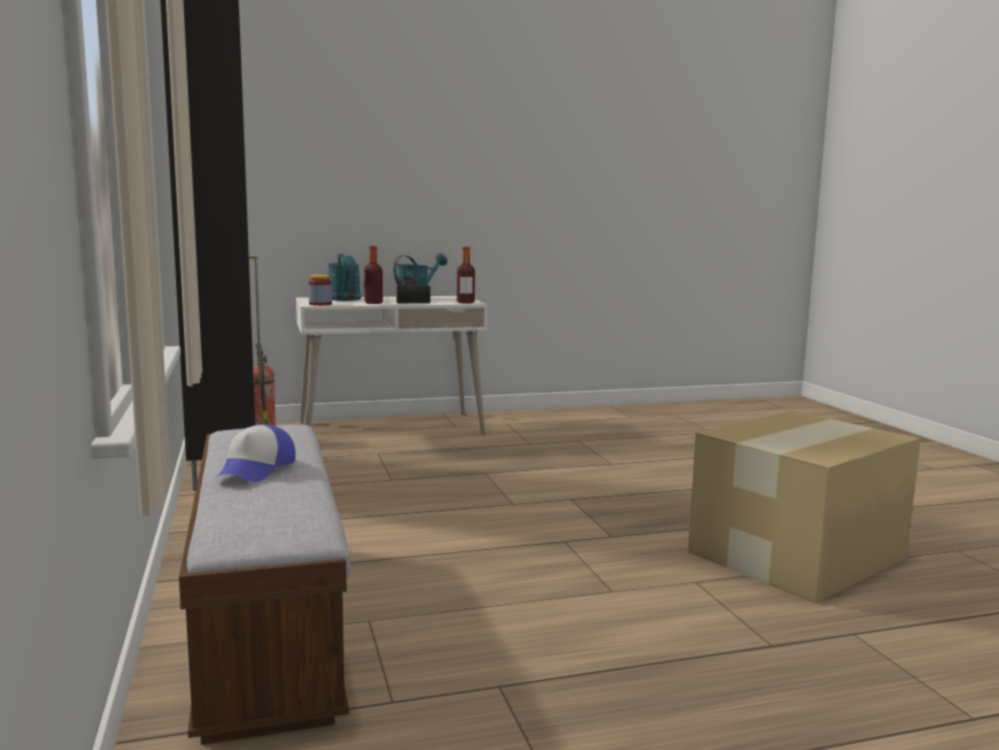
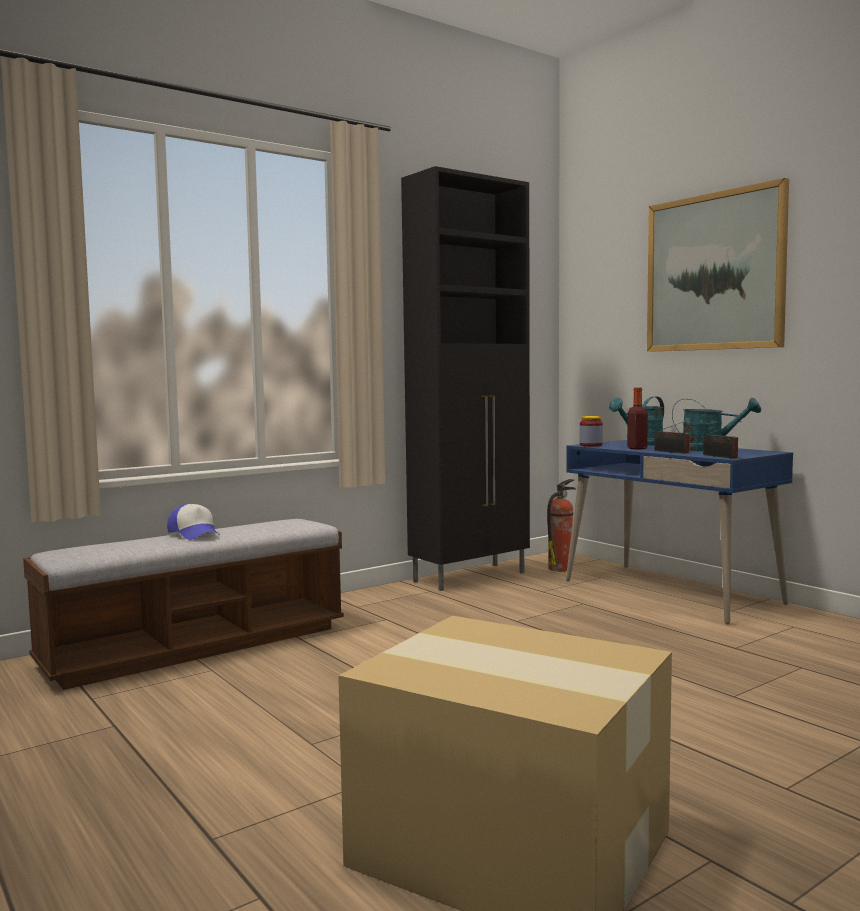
camera: 70 degrees right, 5 degrees down
cap [218,424,296,482] -> cap turned 120 degrees counterclockwise [167,504,218,540]
white desk [296,296,487,435] -> blue desk [566,440,793,624]
bottle [457,247,475,304] -> radio [703,421,741,458]
none -> picture [647,178,789,352]

